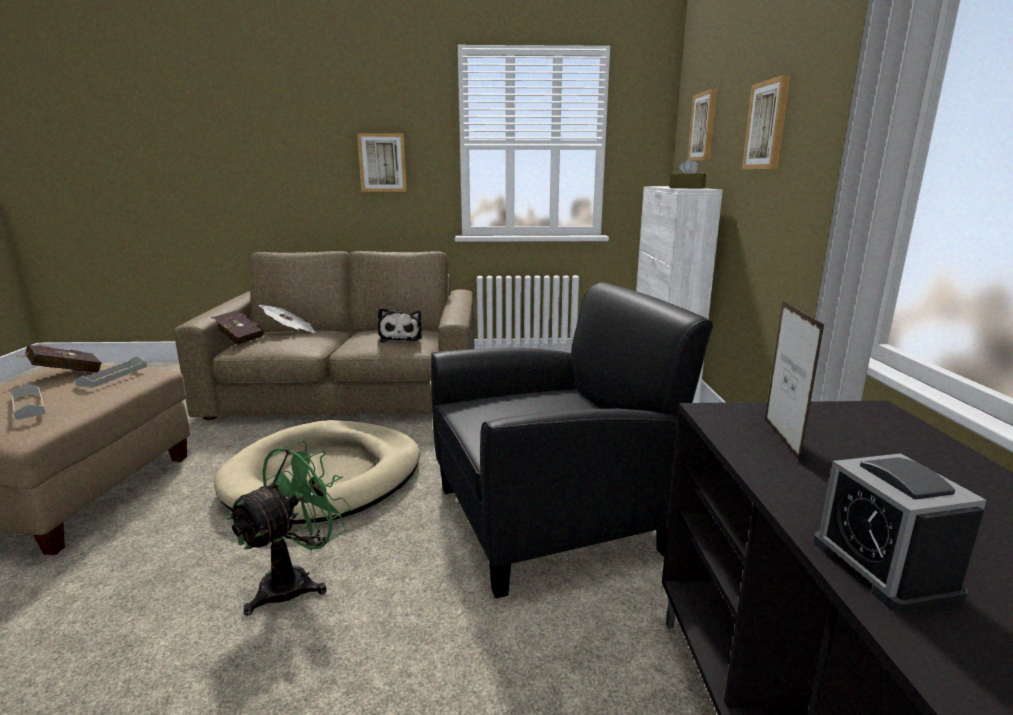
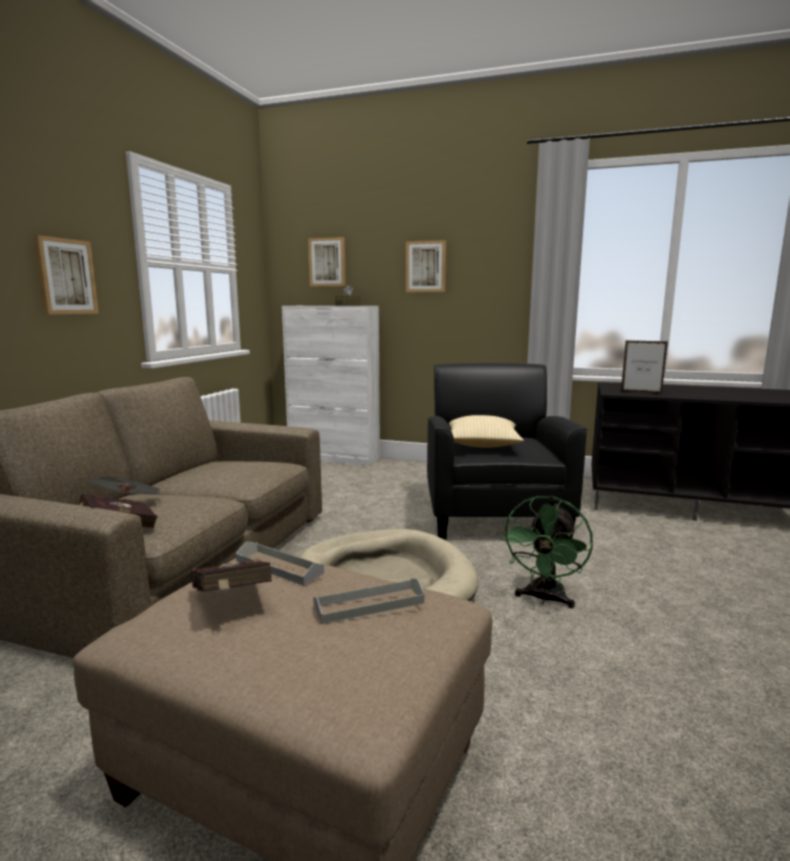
camera: 70 degrees left, 5 degrees down
green fan [227,440,351,616] -> green fan turned 120 degrees counterclockwise [501,496,593,609]
plush toy [378,307,422,343] -> none
alarm clock [813,453,986,613] -> none
none -> pillow [449,415,524,448]

